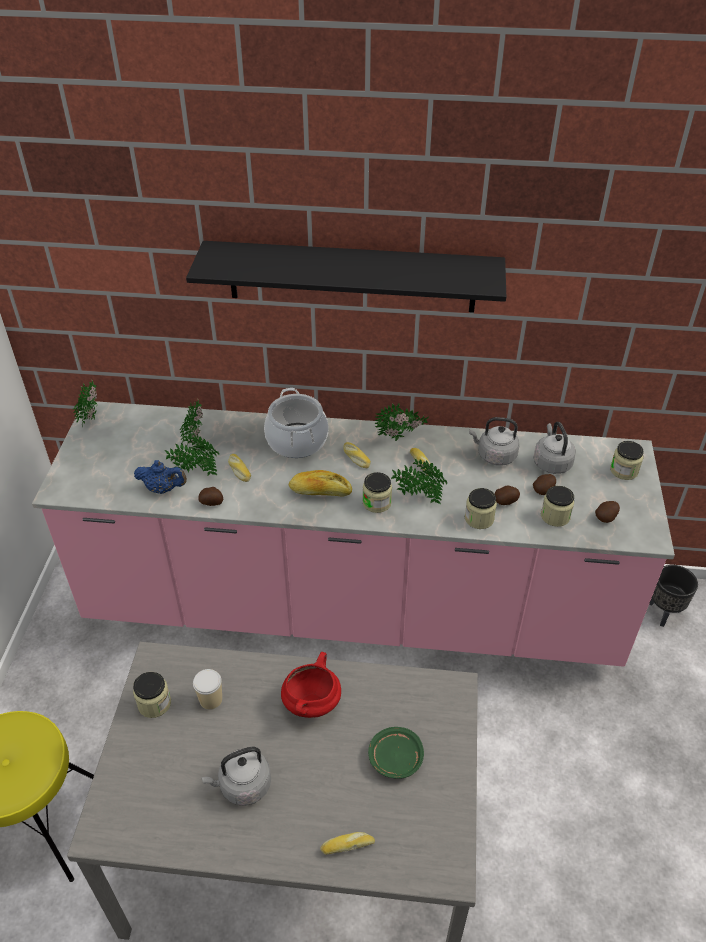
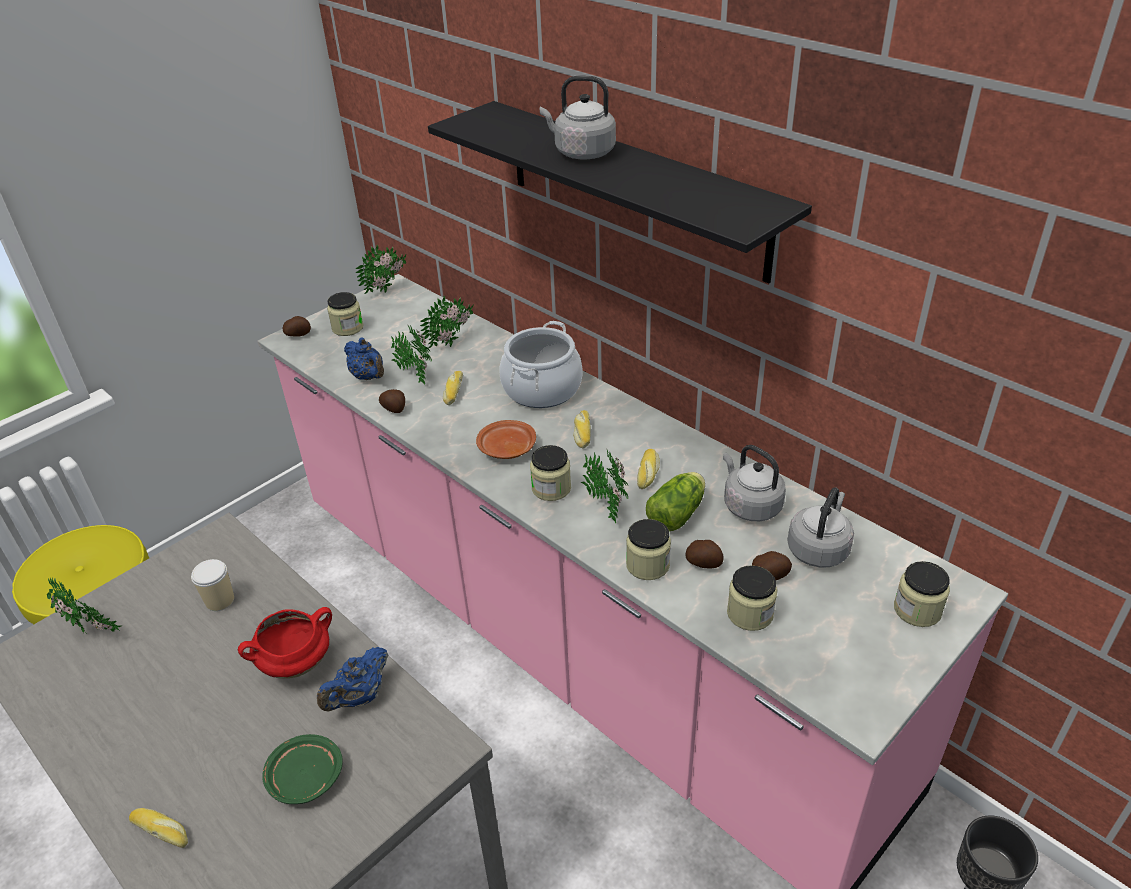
camera: 40 degrees right, 5 degrees down
jar [133,672,171,718] -> jar moved to [327,292,363,336]
grey kettle [201,747,271,806] -> grey kettle moved to [540,76,616,159]
bread [289,470,352,496] -> brown plate [476,420,536,459]
potted plant [375,403,429,441] -> potted plant moved to [47,578,122,634]
potato [595,501,620,523] -> potato moved to [283,316,311,337]
none -> blue teapot [317,647,389,711]
none -> lettuce [646,472,705,531]

